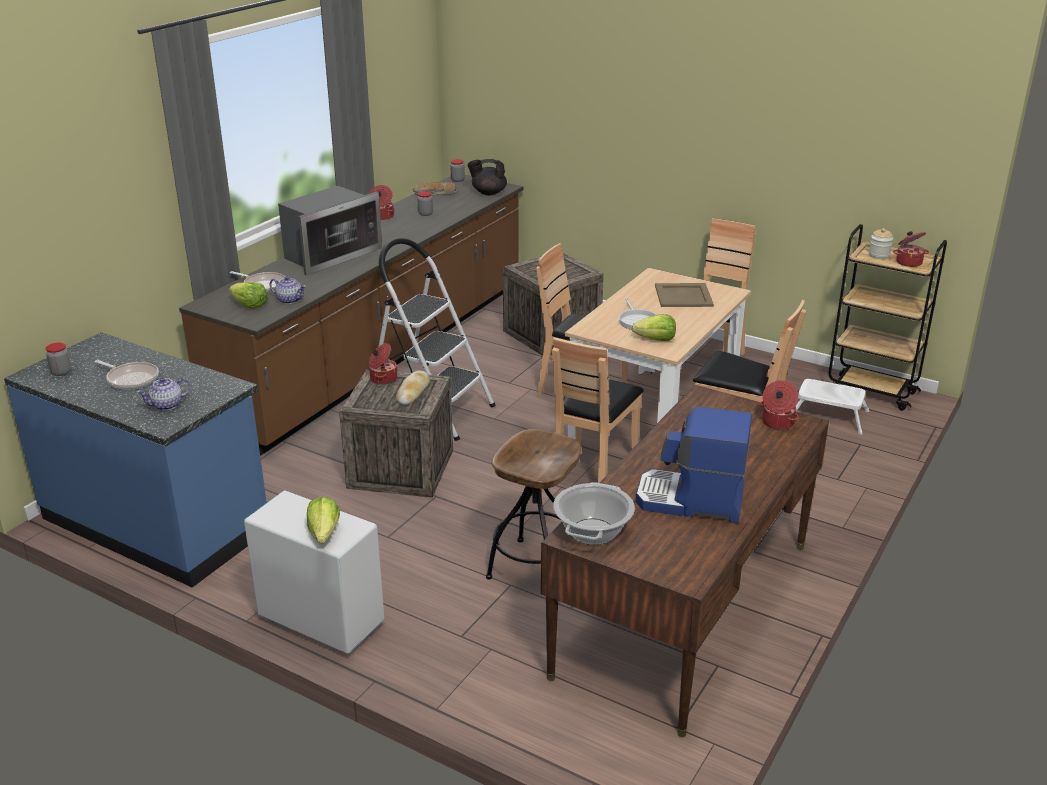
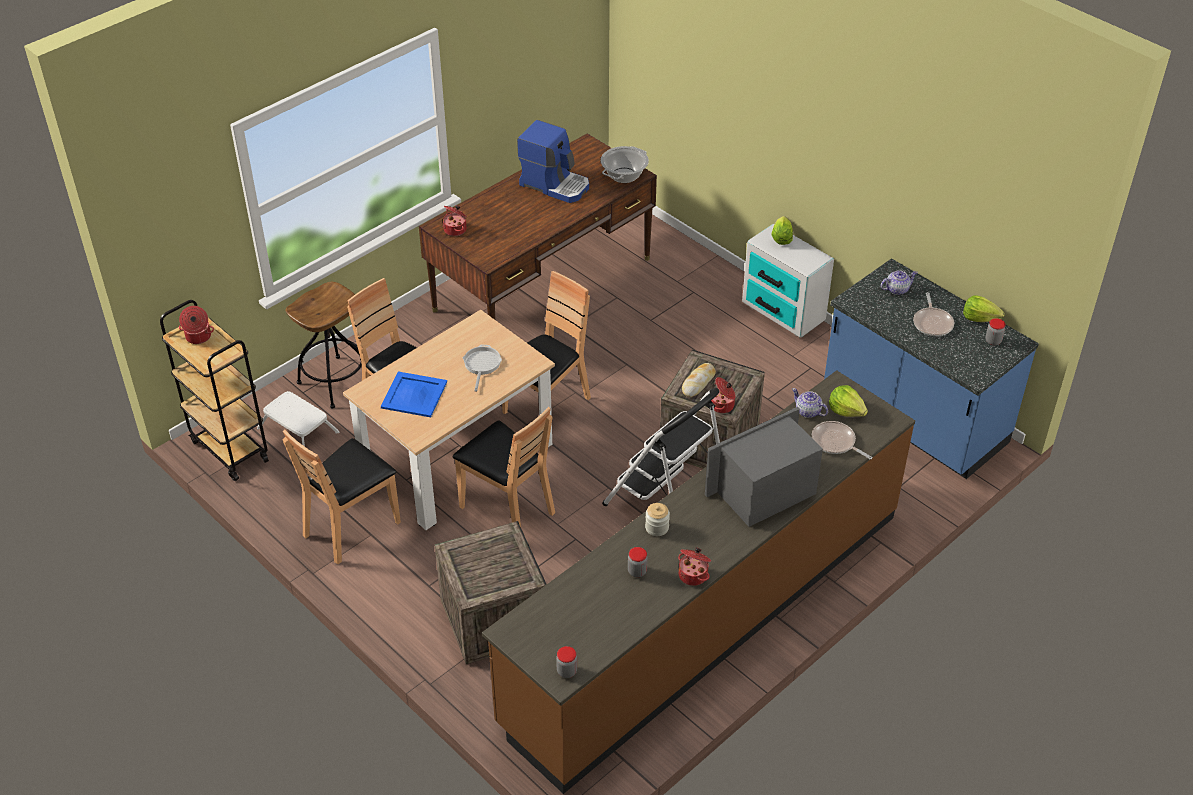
camera: 165 degrees left, 15 degrees up
frying pan [94,360,159,390] -> frying pan turned 135 degrees counterclockwise [913,292,954,336]
bread [413,182,457,196] -> none
black teapot [467,159,507,195] -> none
brown stool [486,429,581,580] -> brown stool moved to [285,282,371,409]
lettuce [632,314,676,341] -> lettuce moved to [963,295,1004,322]
beige tray [655,283,714,307] -> blue tray [381,371,447,417]
jar [869,228,893,259] -> jar moved to [645,503,670,536]

